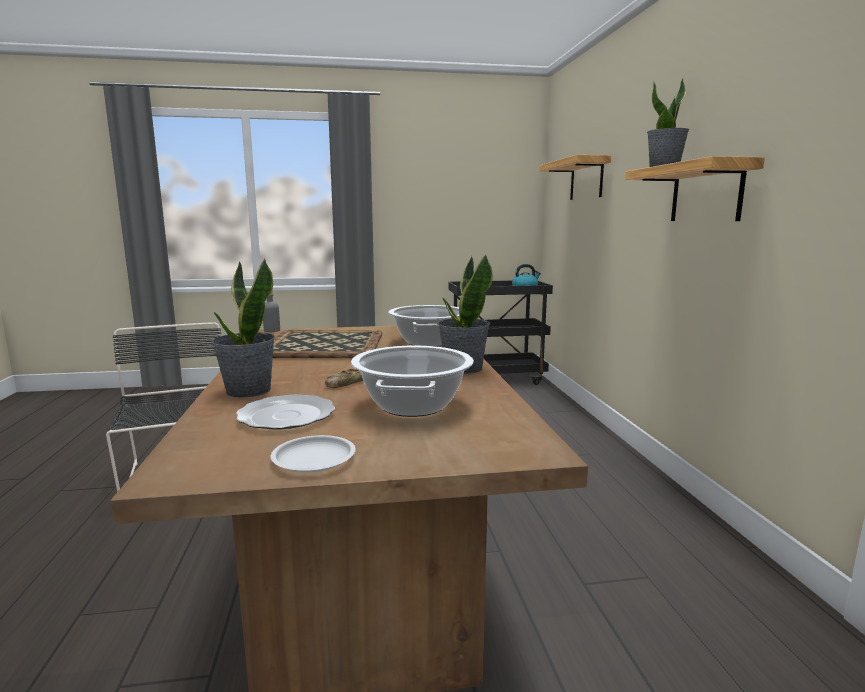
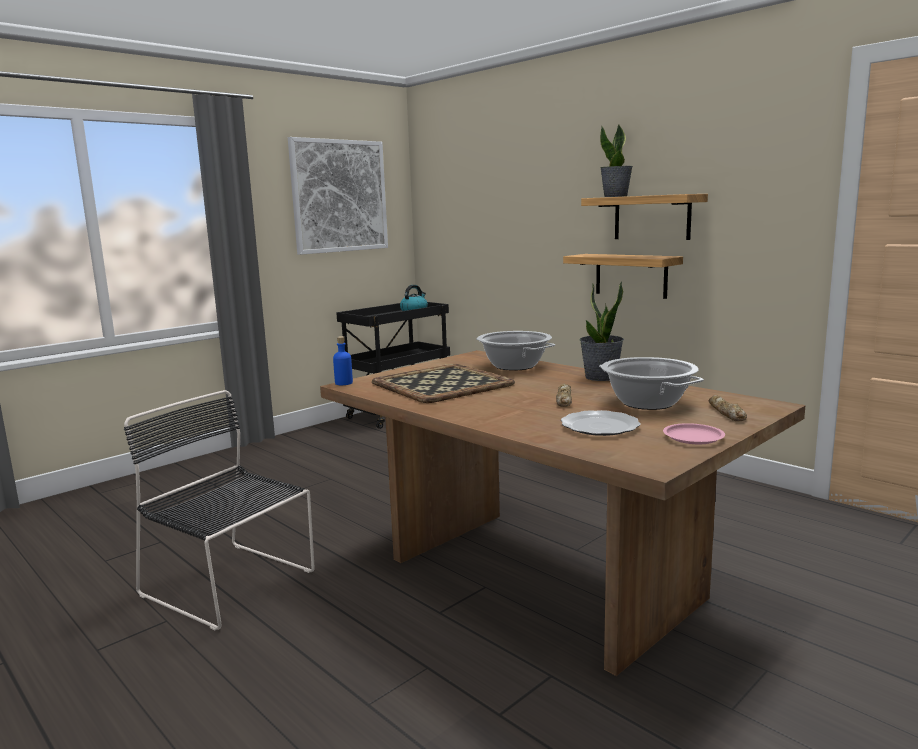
camera: 35 degrees left, 0 degrees up
potted plant [211,258,275,397] -> none
grey bottle [263,288,280,332] -> blue bottle [333,336,353,385]
white plate [271,435,356,473] -> pink plate [663,423,725,444]
shelf [539,155,611,200] -> shelf moved to [563,254,683,299]
none -> picture [288,137,388,255]
none -> bread [709,395,747,421]

